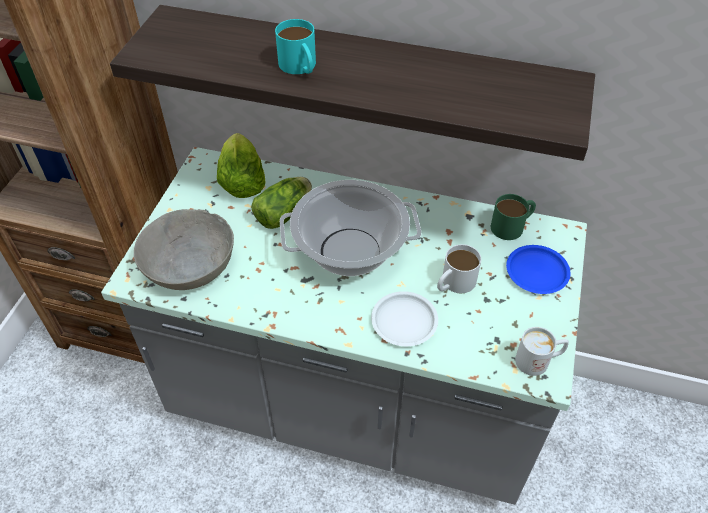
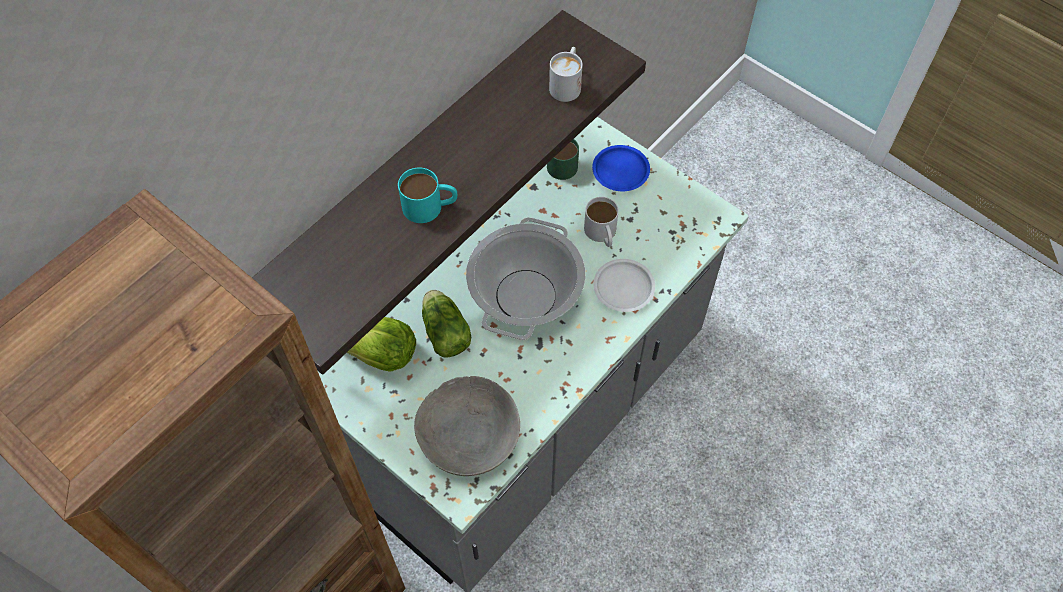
camera: 65 degrees left, 10 degrees up
white mug [515,327,569,376] -> white mug moved to [549,47,583,102]

